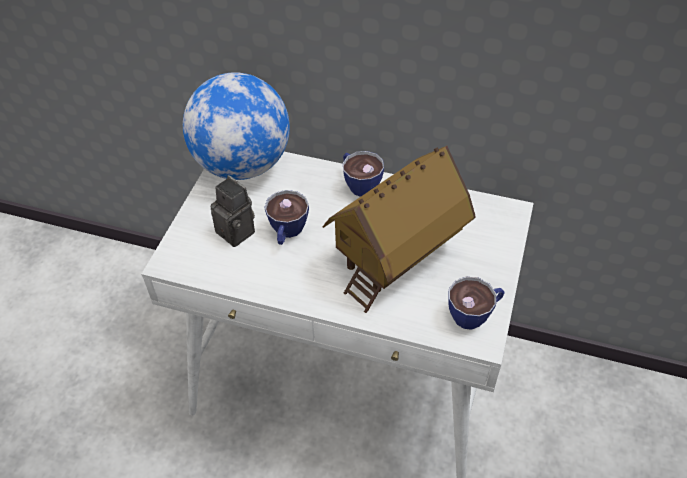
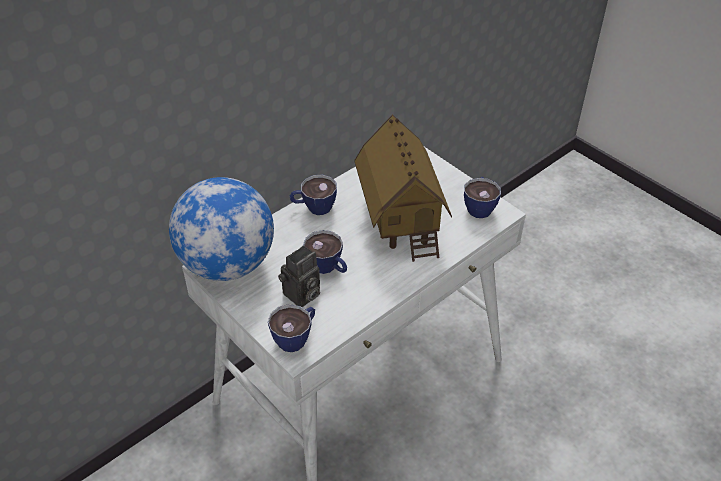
camera: 60 degrees left, 5 degrees down
camera [211,175,255,247] -> camera turned 150 degrees clockwise [278,245,320,307]
none -> cup [268,304,315,352]

